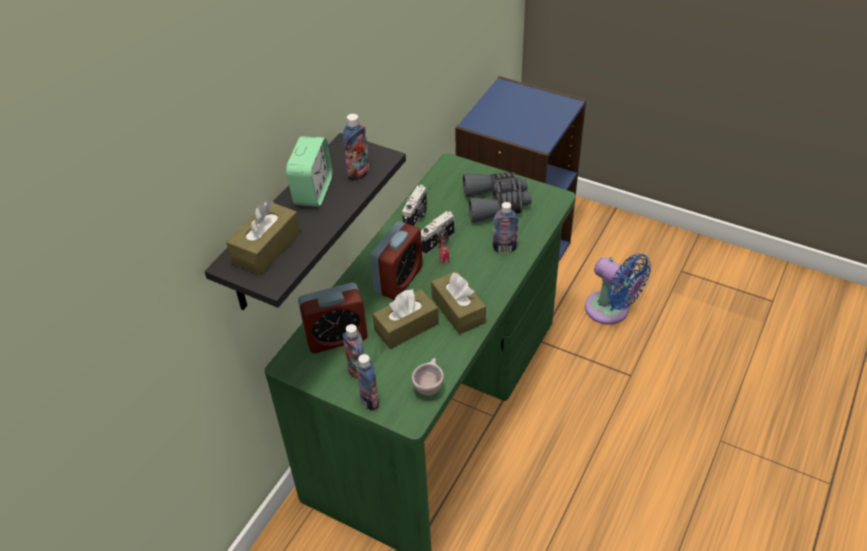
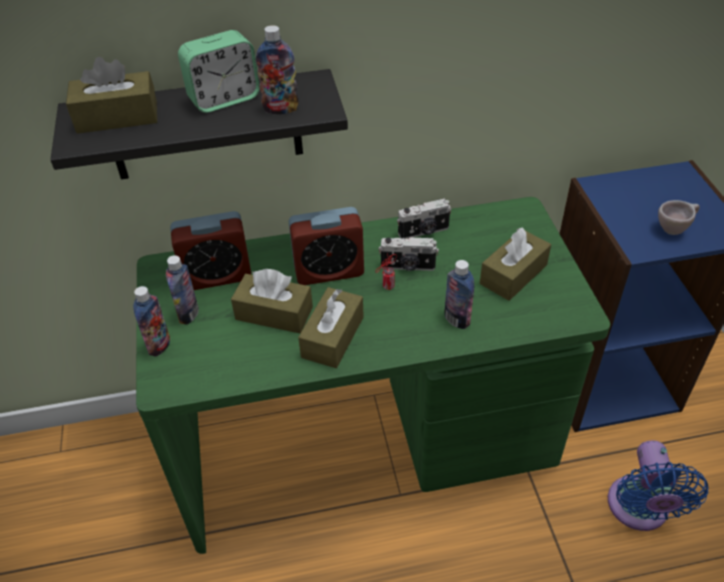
camera: 50 degrees right, 0 degrees up
alarm clock [298,283,368,353] -> alarm clock turned 45 degrees counterclockwise [170,211,252,290]
beige cup [412,358,444,396] -> beige cup moved to [658,200,700,235]
grey binoculars [463,172,532,222] -> brown tissue box [480,227,551,301]

